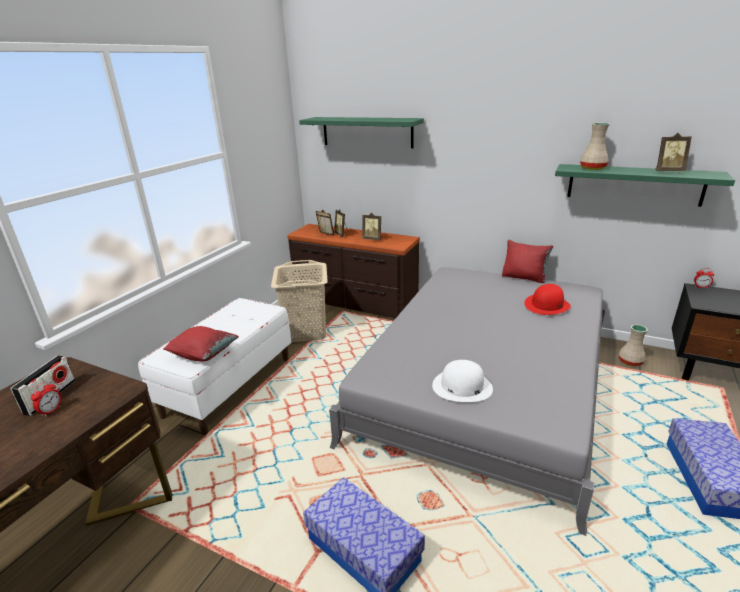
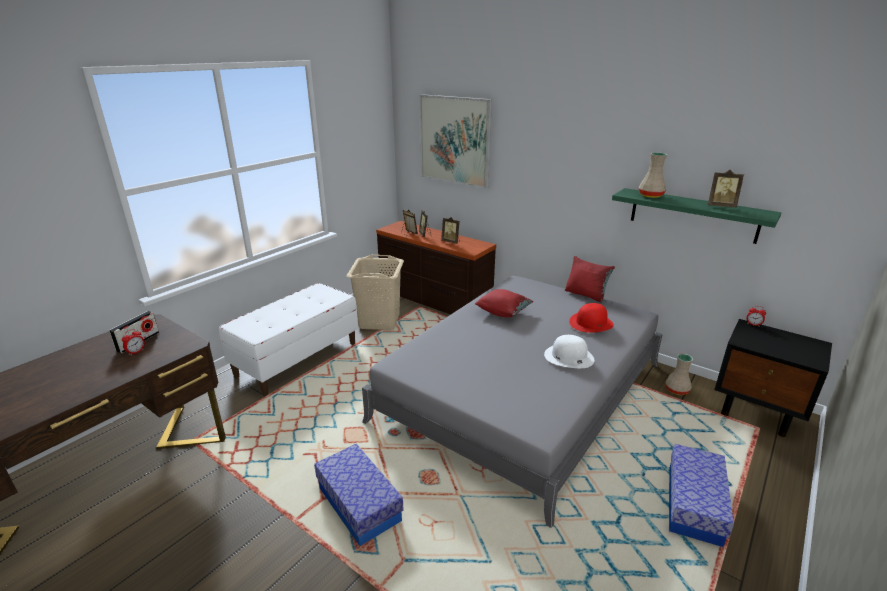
camera: 10 degrees right, 0 degrees up
red pillow [163,326,239,361] -> red pillow moved to [475,289,533,318]
green shelf [299,117,424,148] -> picture [420,94,492,188]
white hat [432,360,493,402] -> white hat moved to [544,335,595,368]

